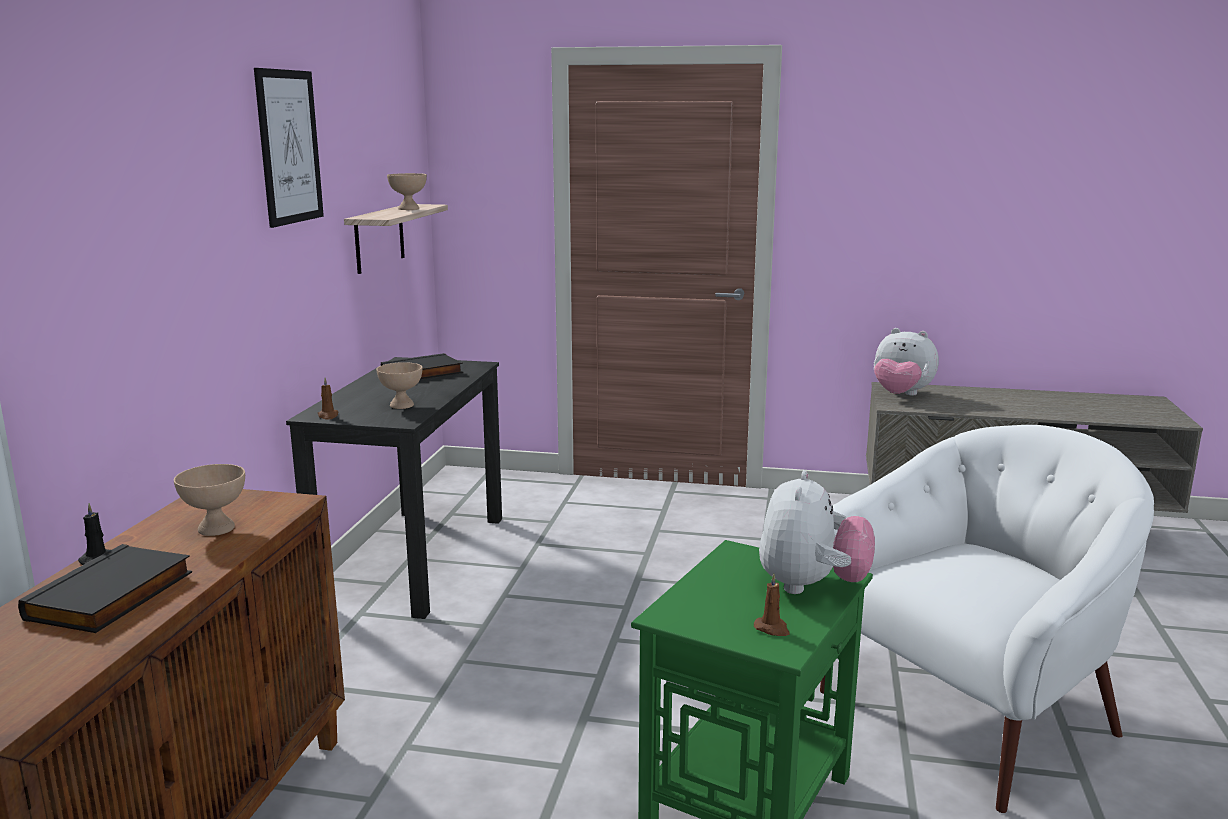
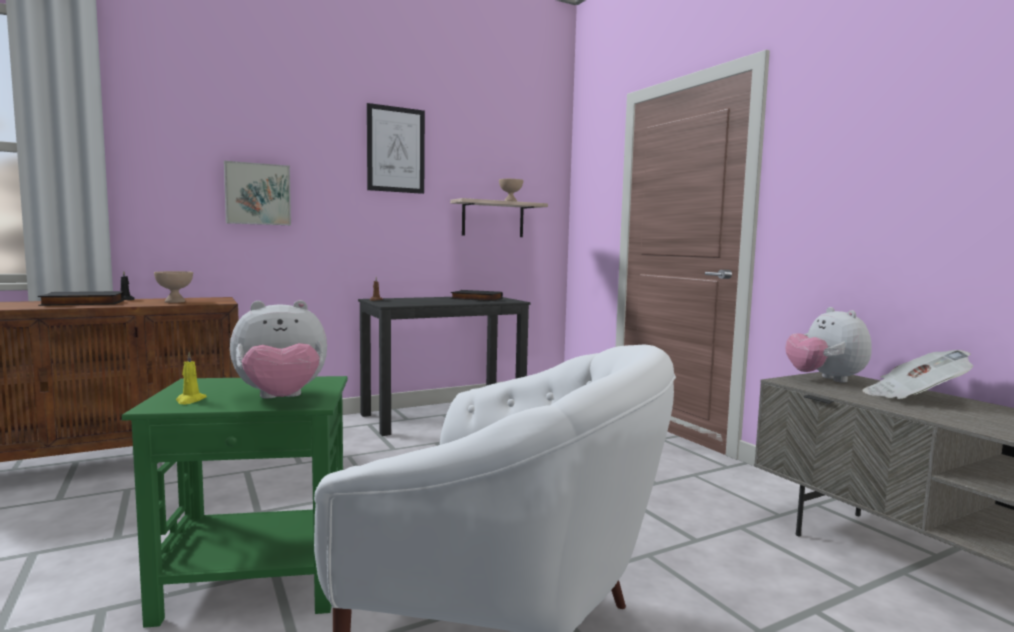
camera: 50 degrees right, 10 degrees down
beige bowl [376,362,423,409] -> none
brown candle [754,573,790,636] -> yellow candle [176,352,207,404]
none -> picture [224,161,291,225]
none -> newspaper [862,350,973,399]

